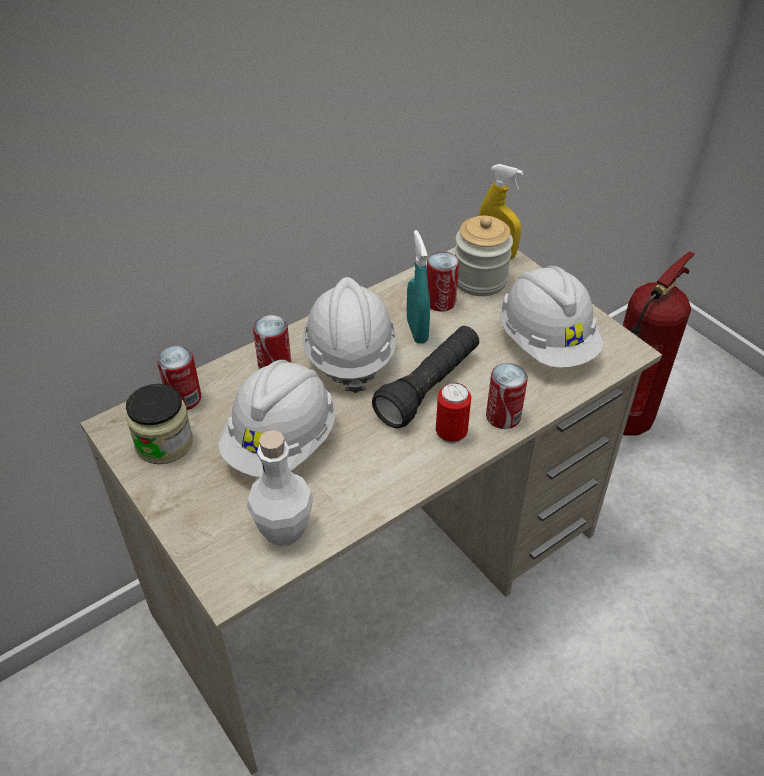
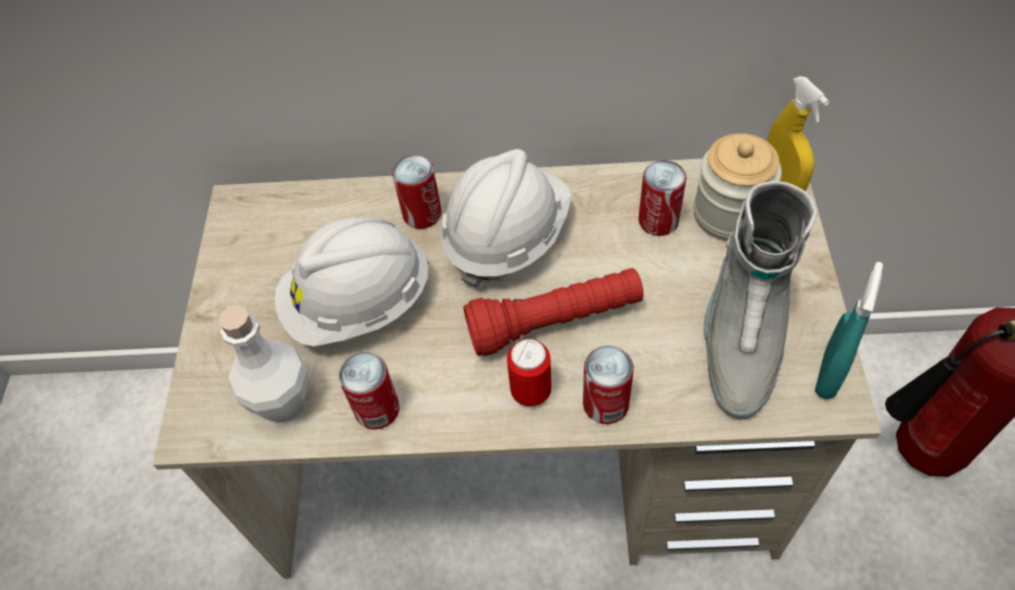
camera: 40 degrees right, 10 degrees up
jar [126,384,193,464] -> none
can [157,345,201,410] -> can moved to [339,352,400,430]
black flashlight [372,326,479,429] -> red flashlight [463,268,643,356]
turquoise spray bottle [407,230,430,344] -> turquoise spray bottle moved to [815,262,883,399]
white hard hat [500,266,604,368] -> grey boot [704,181,817,419]

